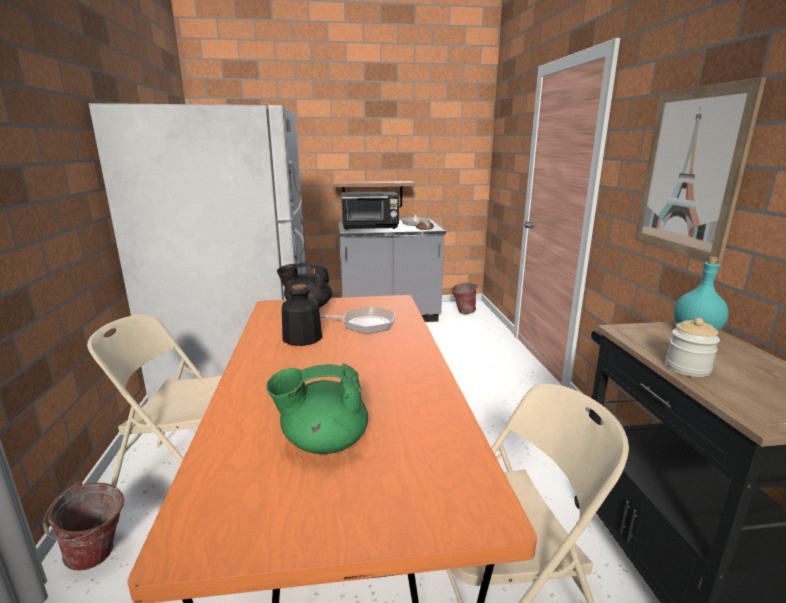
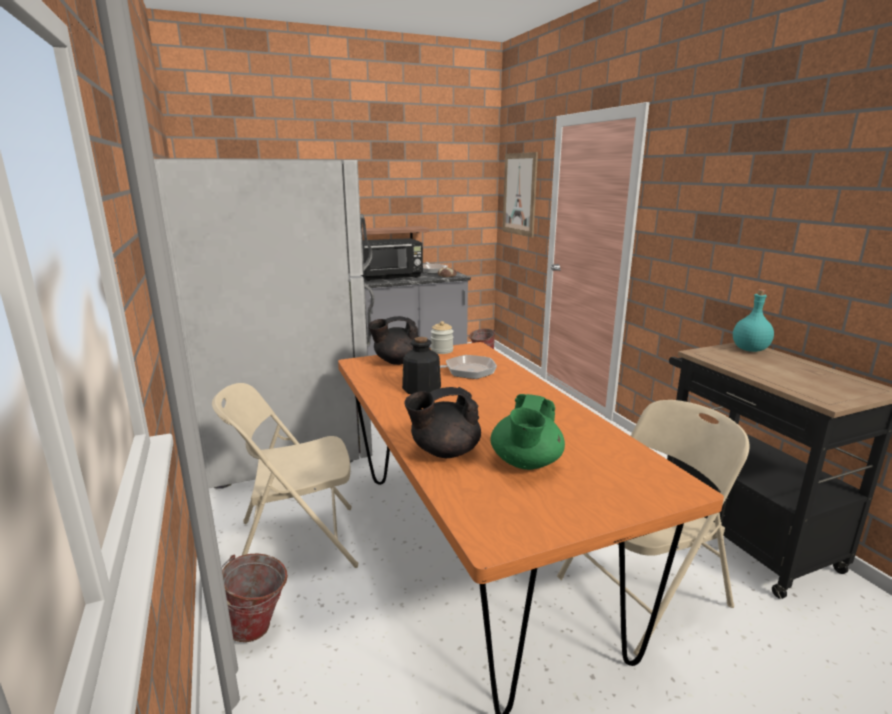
camera: 15 degrees left, 0 degrees up
green teapot [266,364,368,454] -> green teapot turned 45 degrees counterclockwise [490,394,565,470]
picture [634,77,766,266] -> picture moved to [503,152,538,237]
jar [666,318,720,377] -> jar moved to [431,321,453,354]
none -> black teapot [404,387,481,458]

